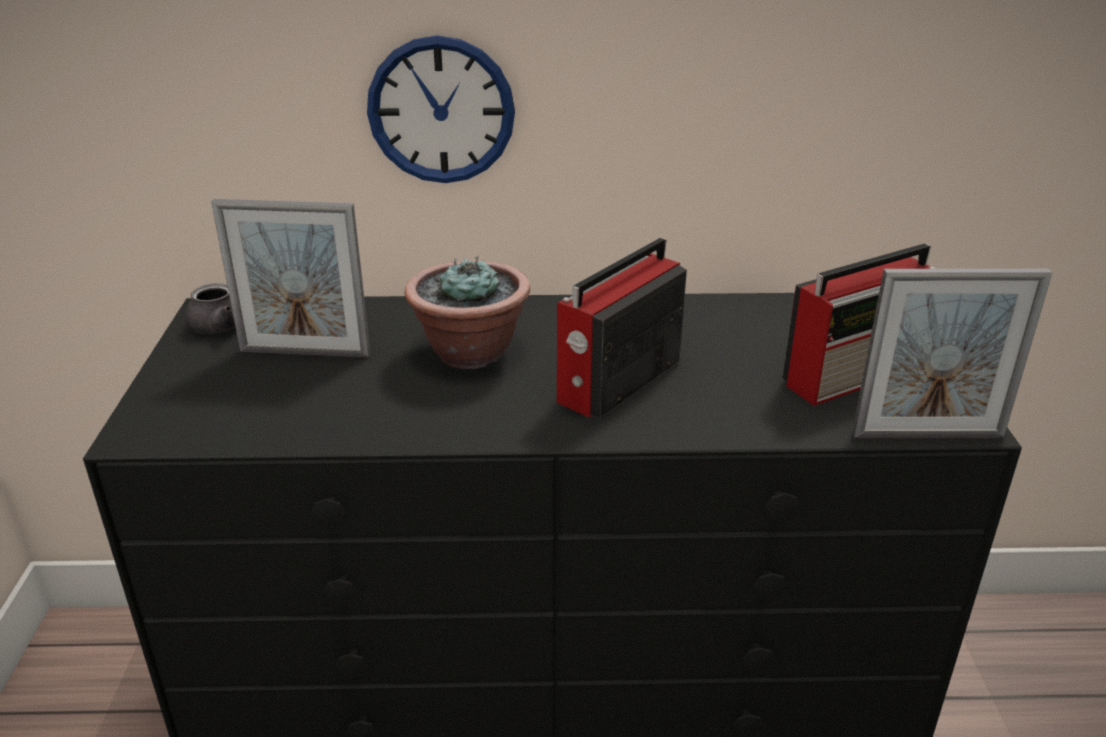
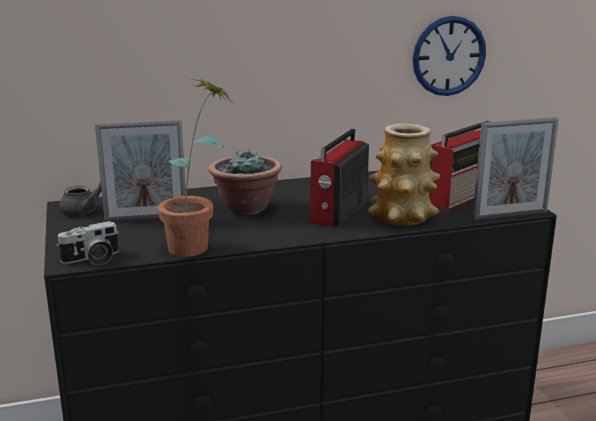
camera: 15 degrees left, 10 degrees down
wall clock [367,35,515,183] -> wall clock moved to [412,16,486,96]
none -> camera [57,221,119,265]
none -> potted plant [158,78,231,257]
none -> vase [368,123,440,226]

